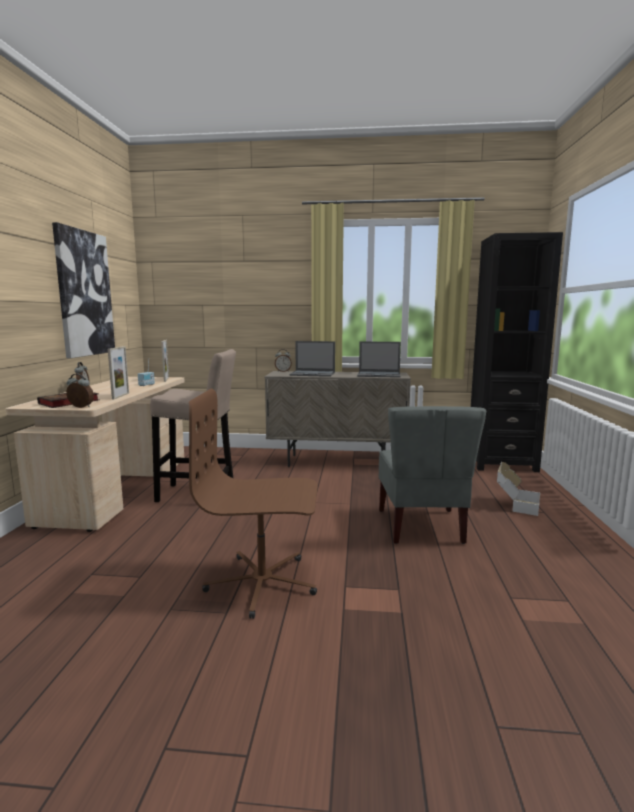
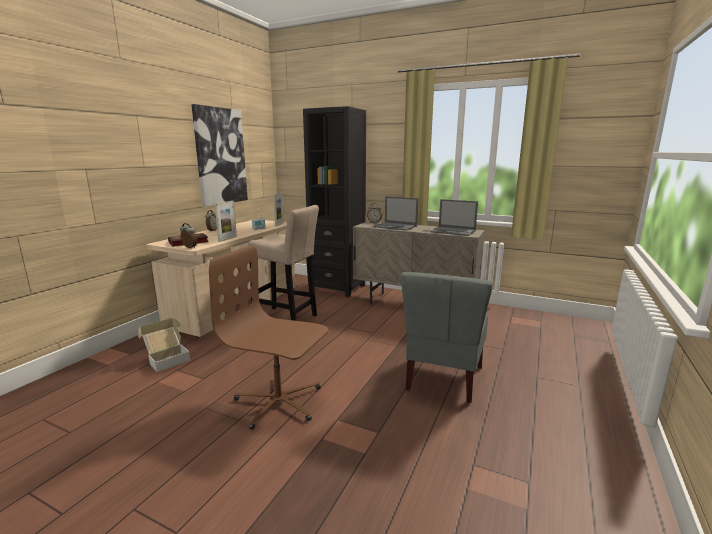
camera: 20 degrees right, 5 degrees up
black bookcase [471,232,563,472] -> black bookcase moved to [303,106,366,297]
cardboard box [497,462,540,516] -> cardboard box moved to [138,318,190,372]

